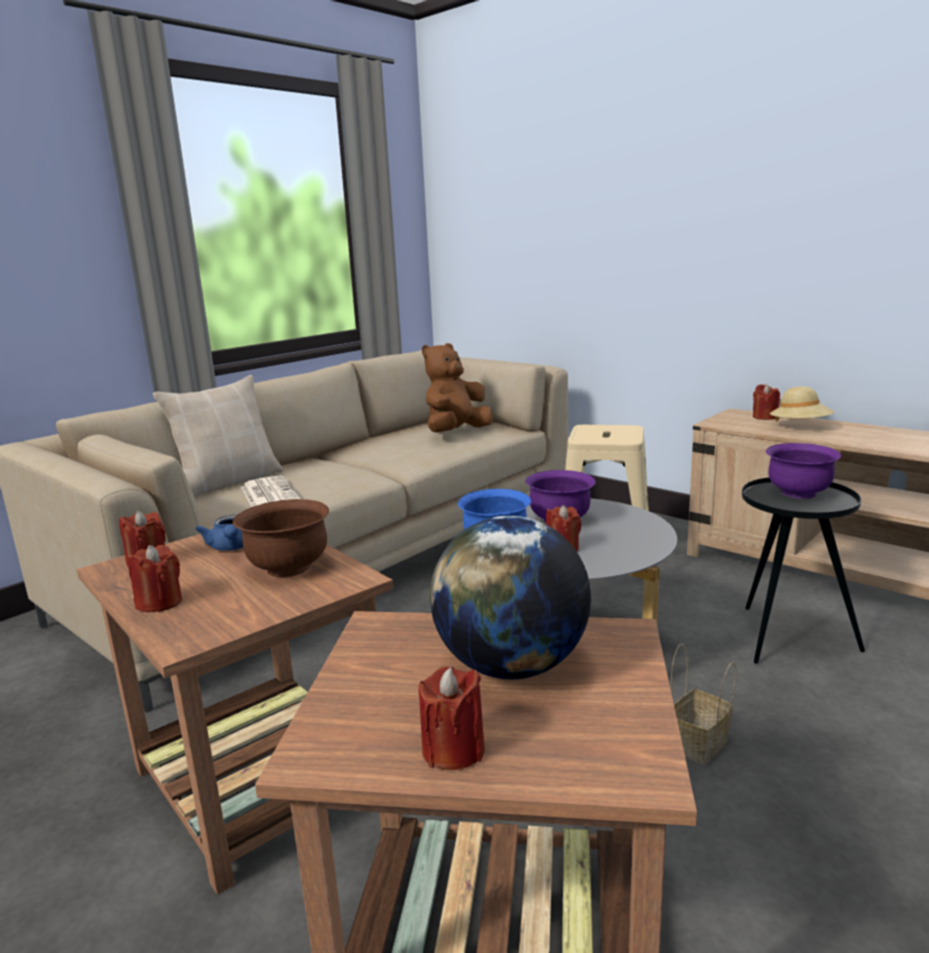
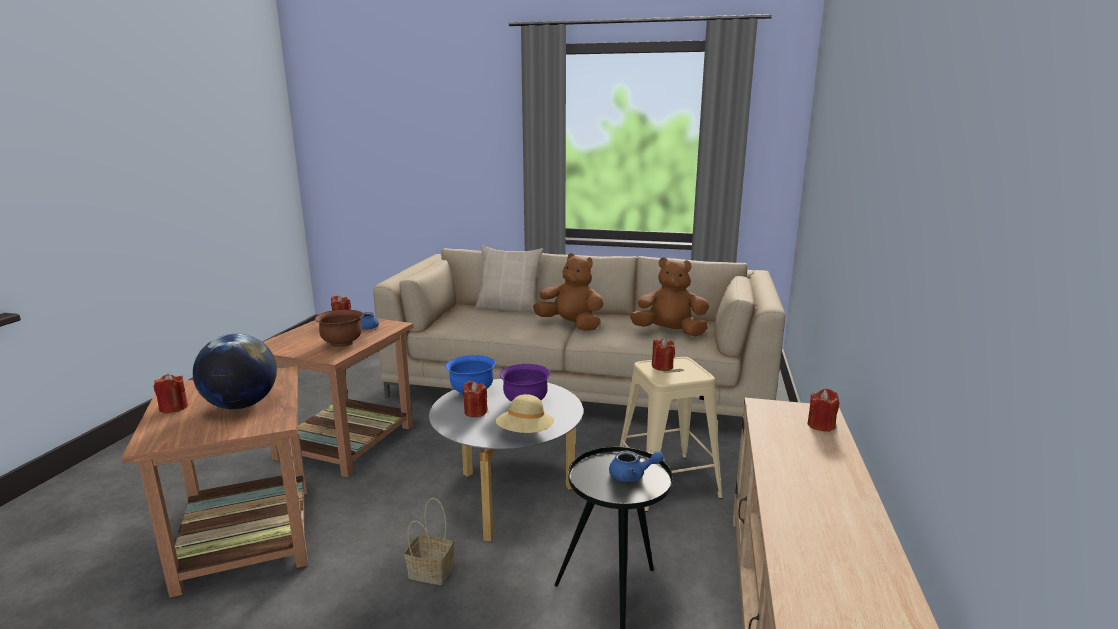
camera: 60 degrees right, 0 degrees up
red candle [128,545,182,612] -> red candle moved to [652,338,675,371]
newspaper [241,475,301,507] -> none
purple bowl [766,443,841,499] -> blue teapot [609,451,664,482]
beige hat [770,386,834,422] -> beige hat moved to [496,394,554,433]
none -> brown plush toy [533,253,604,331]

